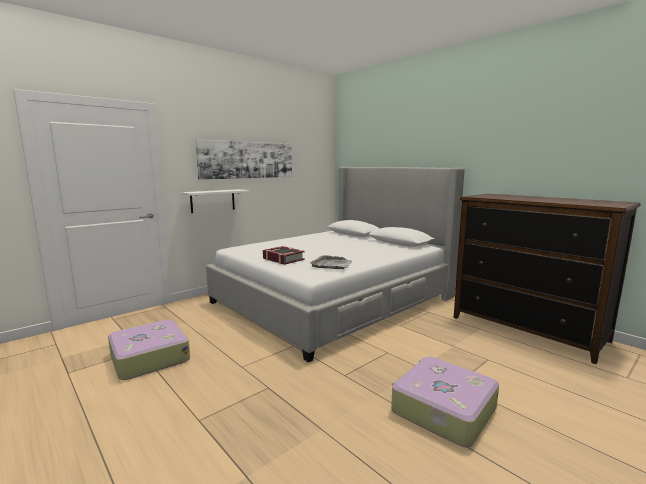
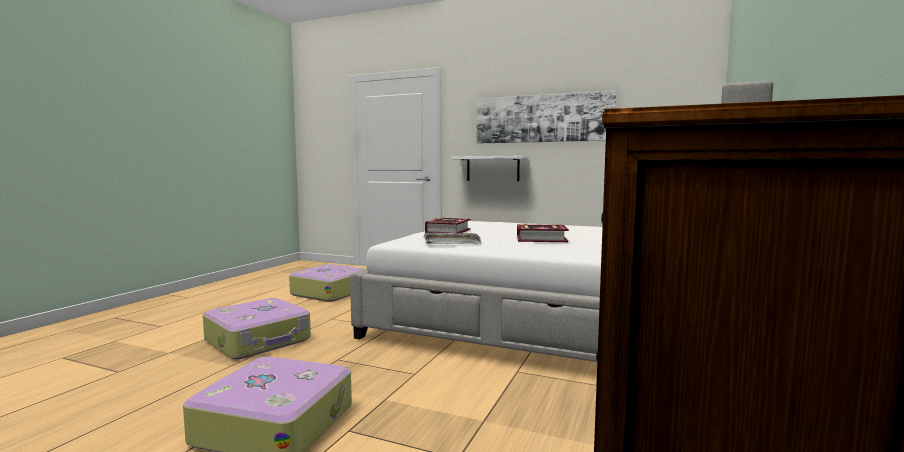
camera: 65 degrees right, 5 degrees down
none -> suitcase [203,298,311,359]
none -> book [517,224,569,242]

